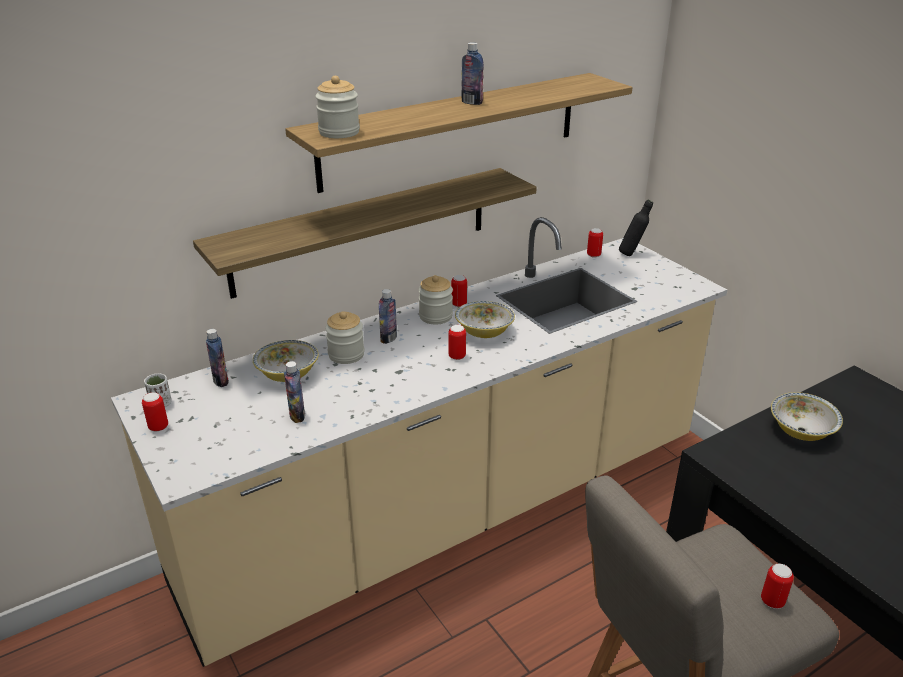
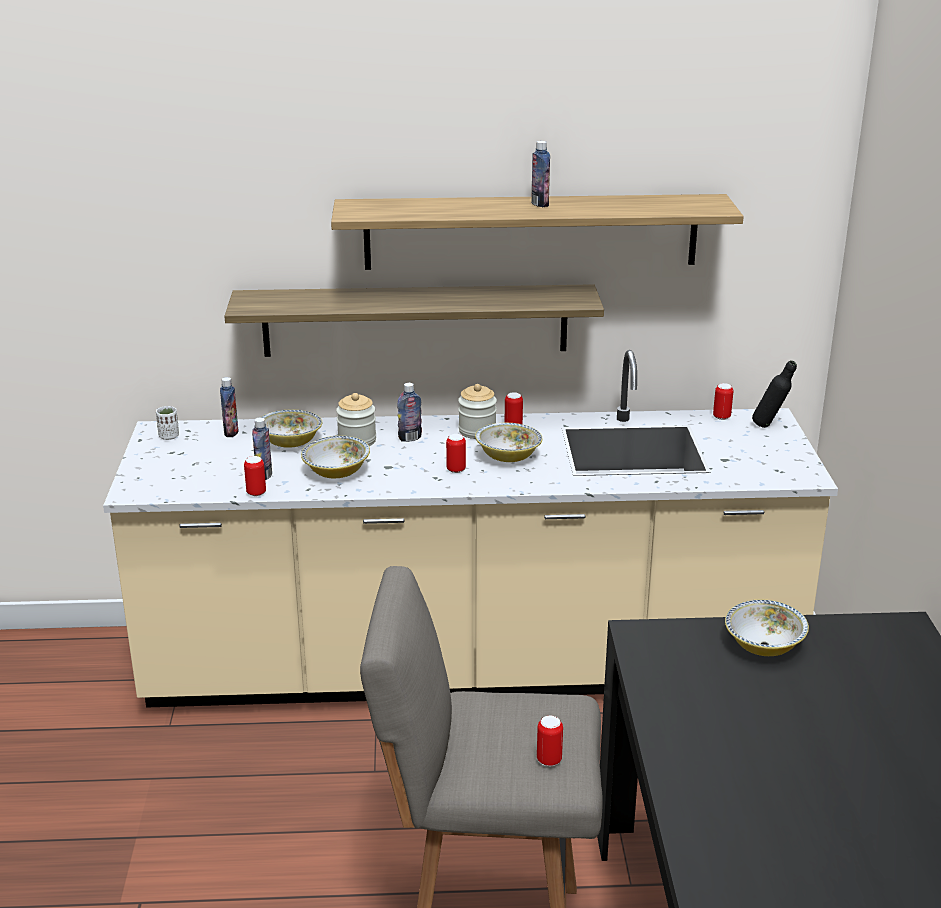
camera: 30 degrees right, 5 degrees down
can [142,392,168,431] -> can moved to [244,456,266,496]
jar [315,76,360,138] -> none
none -> bowl [301,436,370,478]

